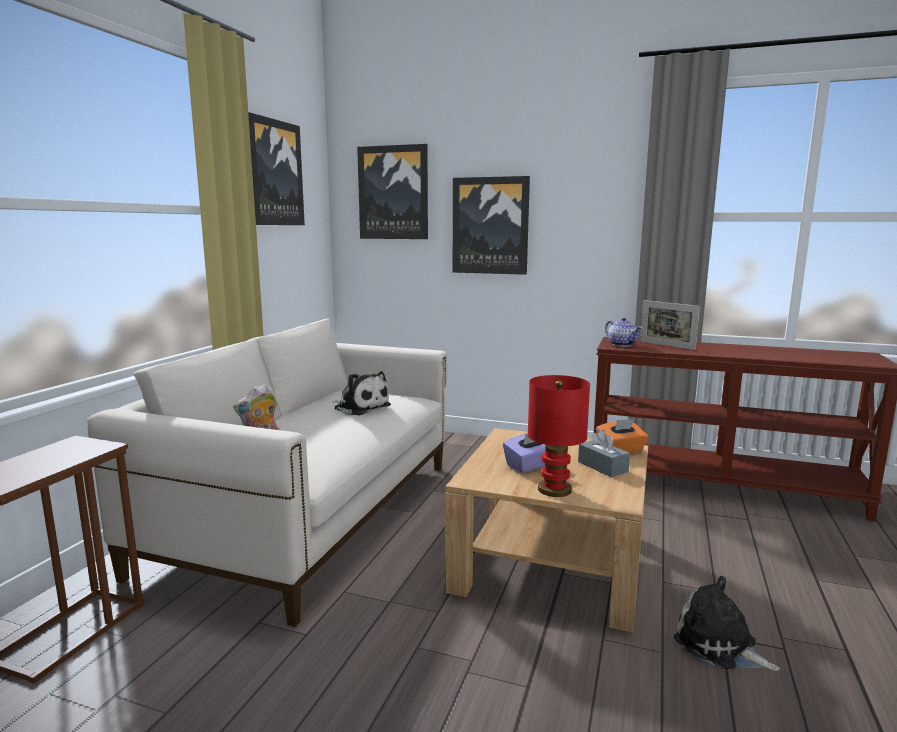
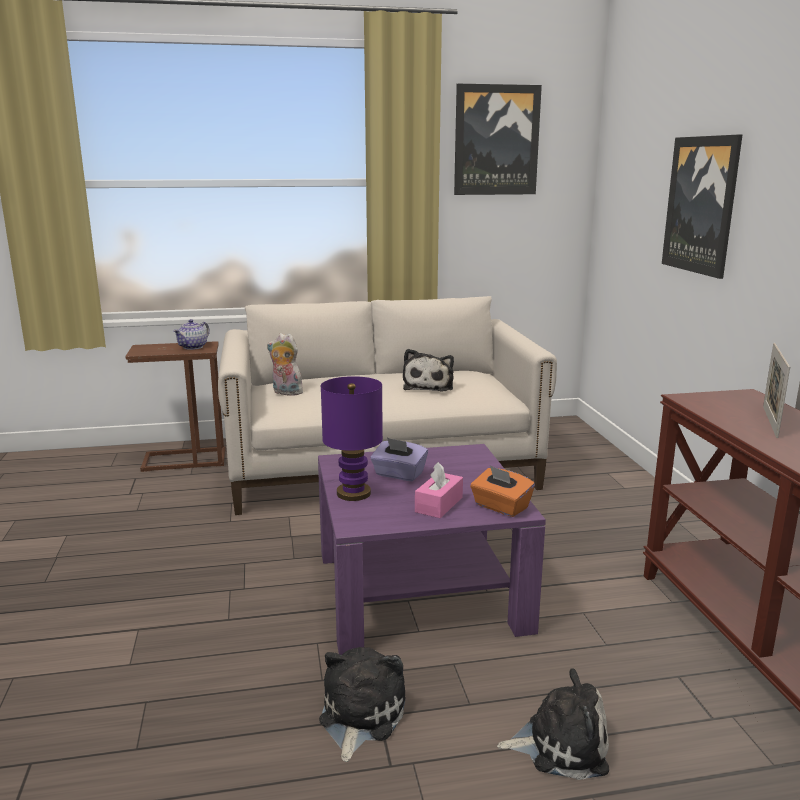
camera: 60 degrees right, 5 degrees up
picture [357,144,428,239] -> none
brown coffee table [445,428,648,633] -> purple coffee table [318,444,546,655]
red table lamp [528,375,590,497] -> purple table lamp [321,376,383,501]
grey tissue box [578,430,630,477] -> pink tissue box [415,462,463,518]
teapot [605,317,643,347] -> teapot moved to [173,319,210,350]
none -> plush toy [497,668,609,780]

